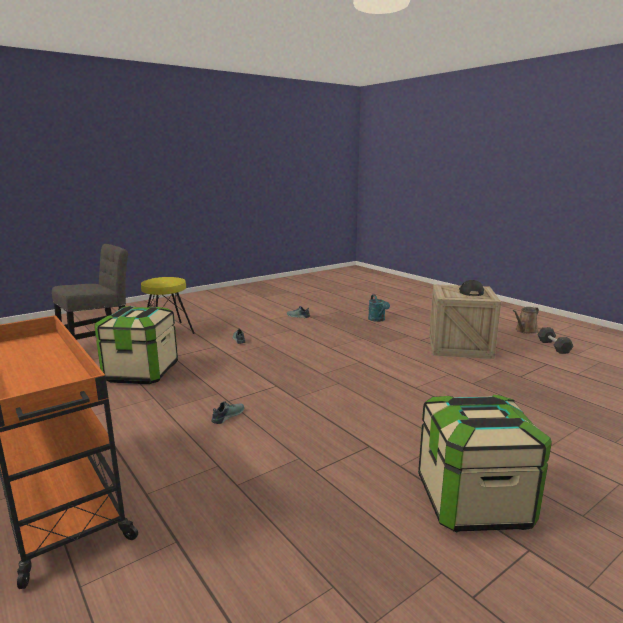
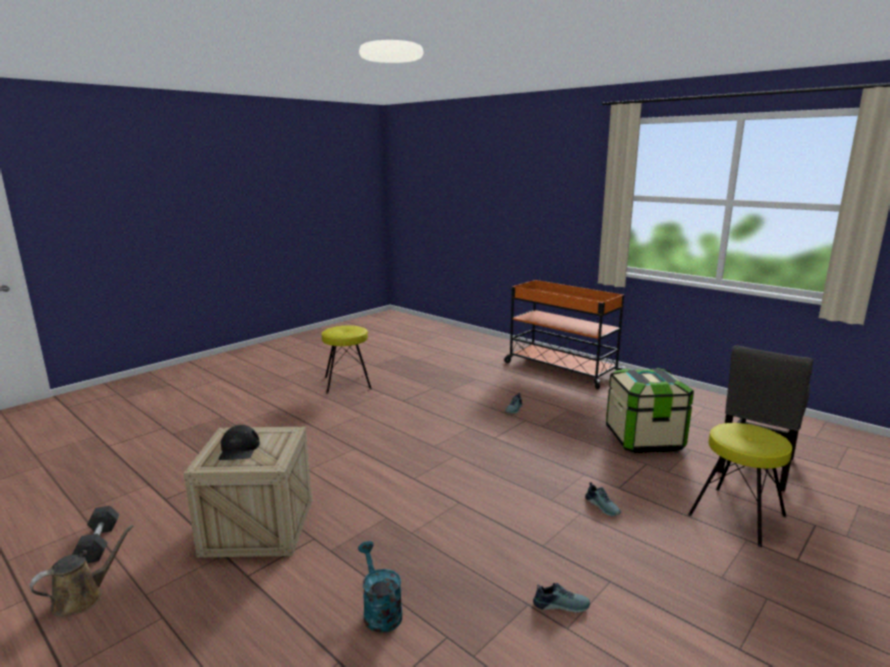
camera: 170 degrees right, 0 degrees up
storage box [418,395,552,532] -> yellow stool [322,325,372,394]

